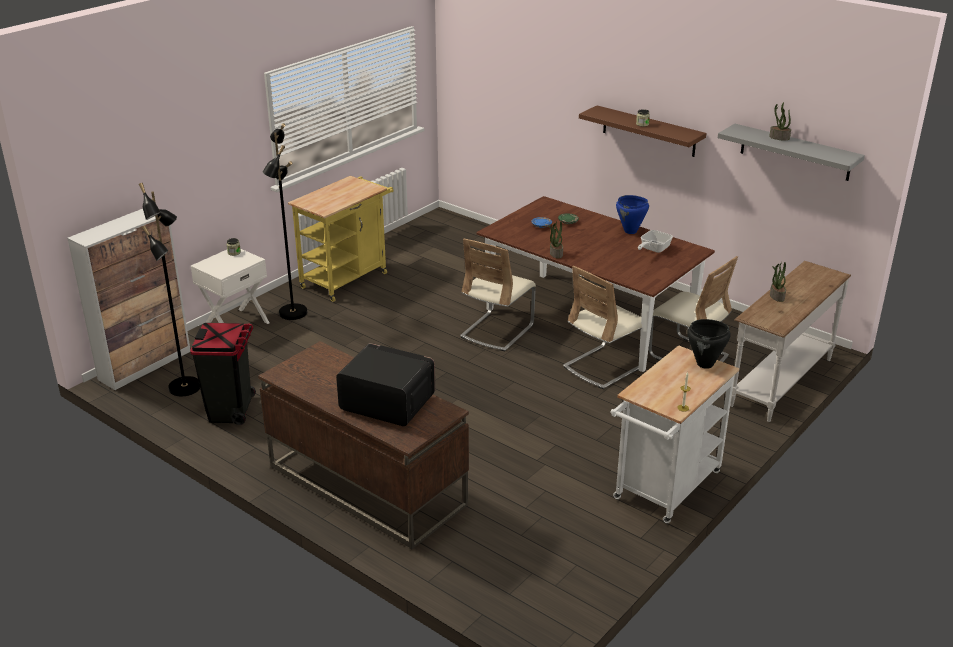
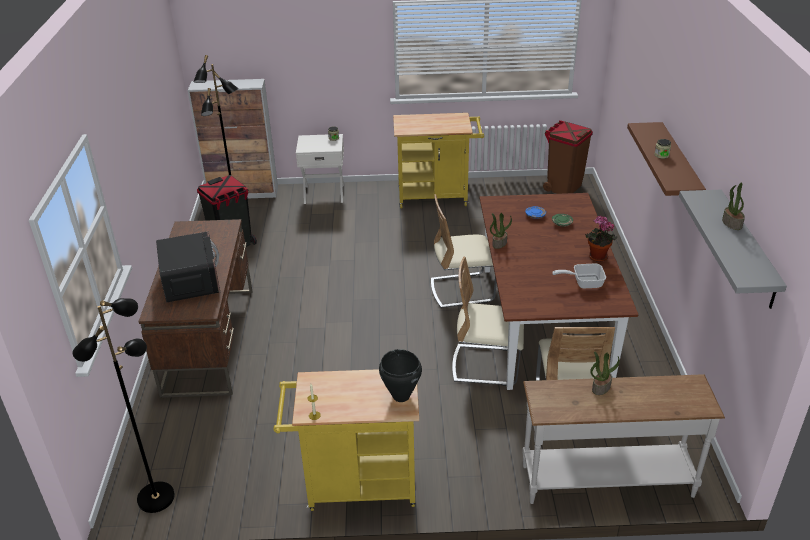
camera: 50 degrees right, 5 degrees up
black floor lamp [262,123,307,320] -> black floor lamp moved to [73,298,175,513]
white cart [610,345,739,523] -> yellow cart [274,369,419,511]
blue cooking pot [616,195,649,234] -> potted plant [585,216,617,262]
none -> brown trash can [543,120,593,194]

